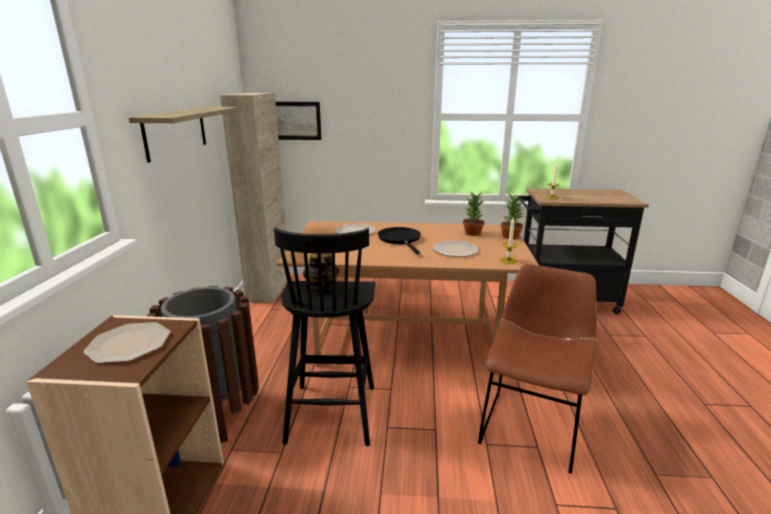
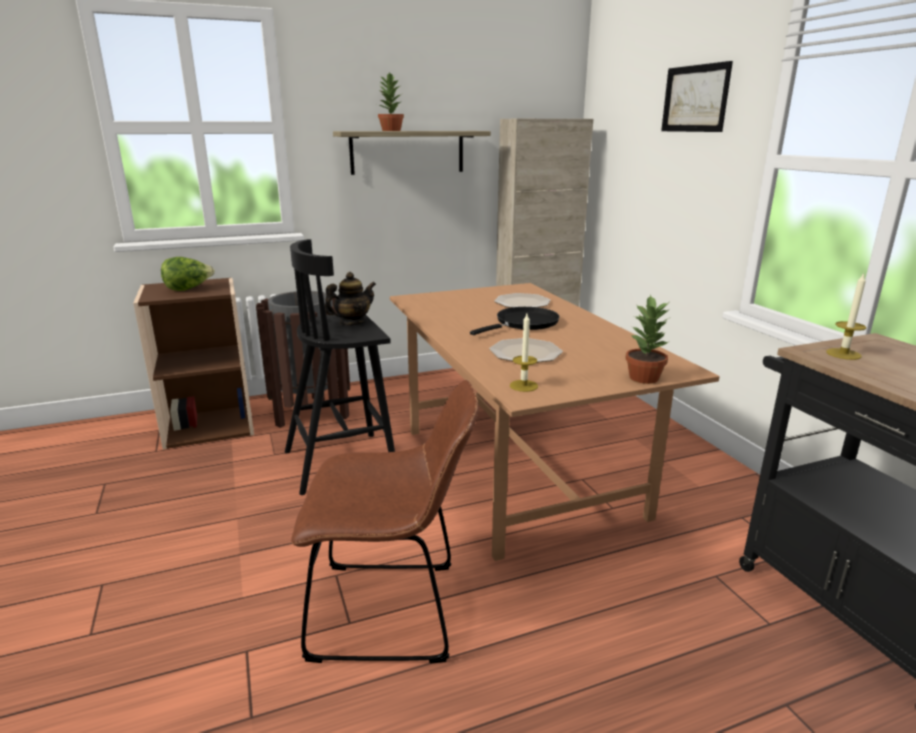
camera: 65 degrees right, 0 degrees up
plate [84,322,171,363] -> lettuce [161,257,215,291]
picture [275,102,322,140] -> picture moved to [661,61,733,132]
potted plant [463,191,484,236] -> potted plant moved to [378,73,404,131]

